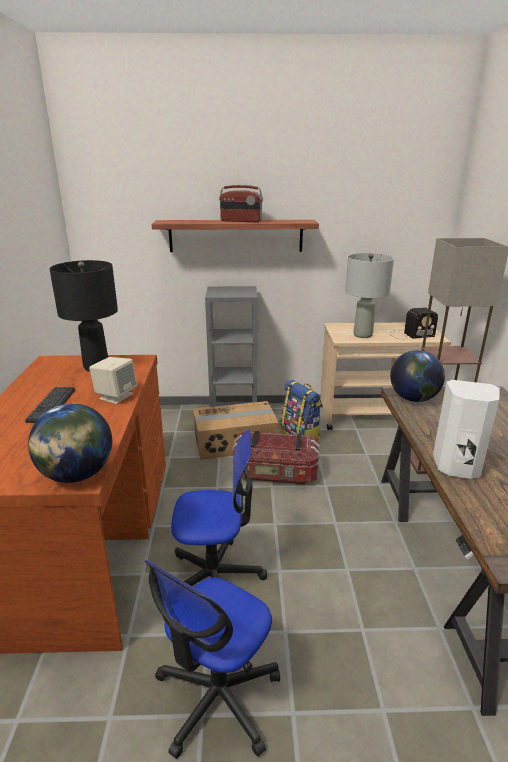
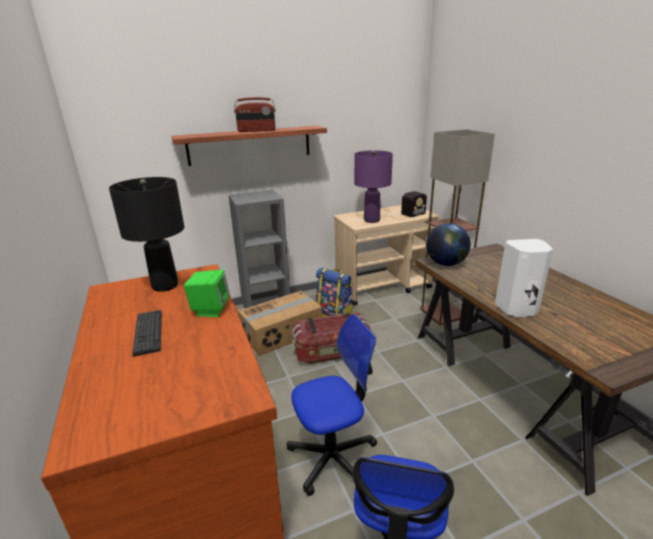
camera: 20 degrees left, 0 degrees up
globe [28,403,112,483] -> none
beige speaker [89,357,137,404] -> green speaker [184,270,230,317]
grey table lamp [345,253,394,338] -> purple table lamp [354,150,393,223]

